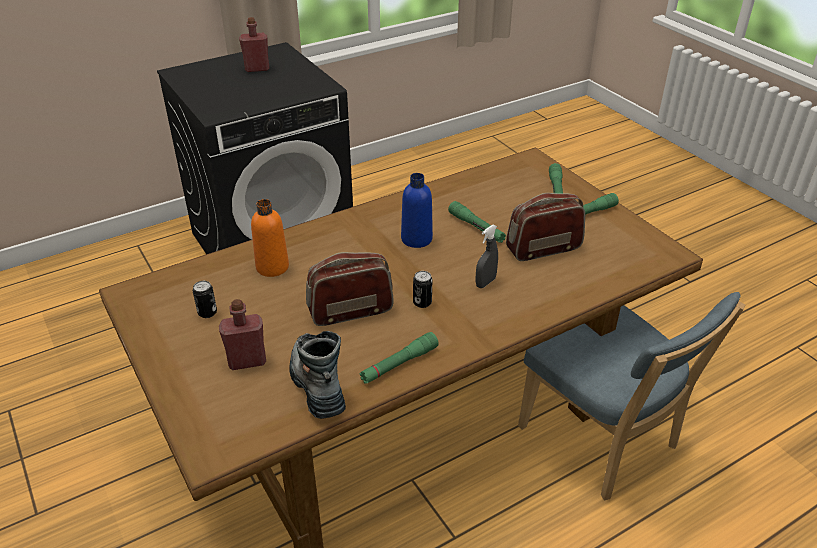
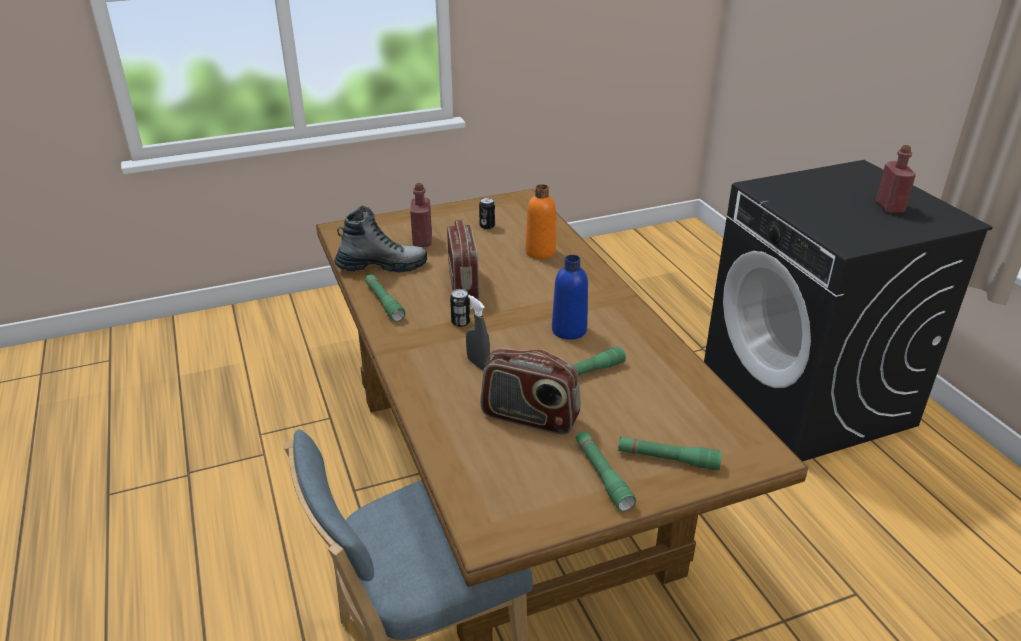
camera: 100 degrees right, 5 degrees down
radio [506,193,585,261] -> radio turned 120 degrees clockwise [480,348,581,434]

